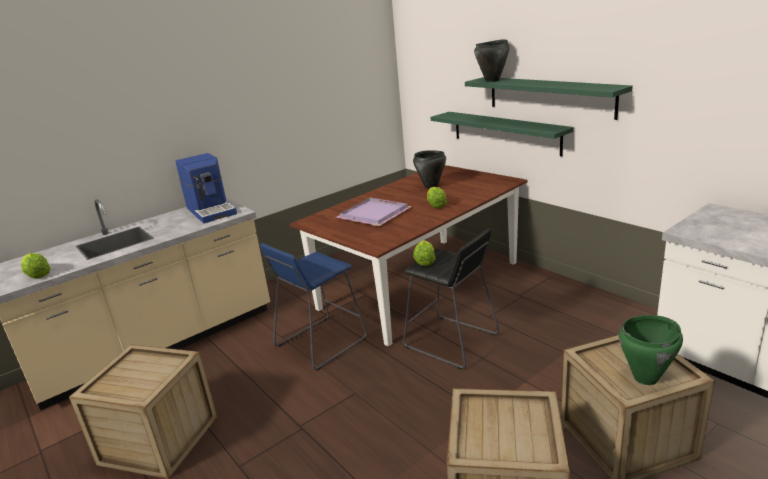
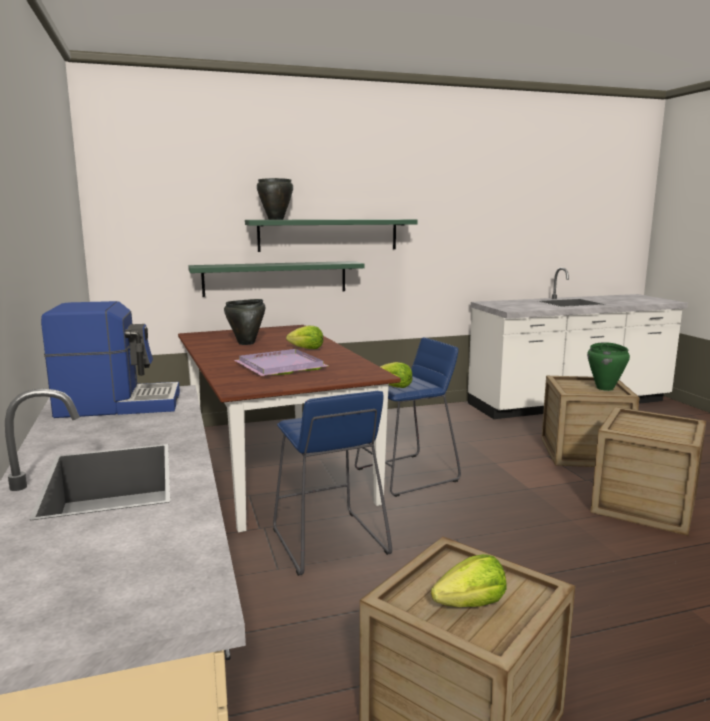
camera: 70 degrees left, 10 degrees down
lettuce [21,253,51,279] -> lettuce moved to [431,554,507,607]
black stool [403,228,499,369] -> blue stool [355,337,461,497]

